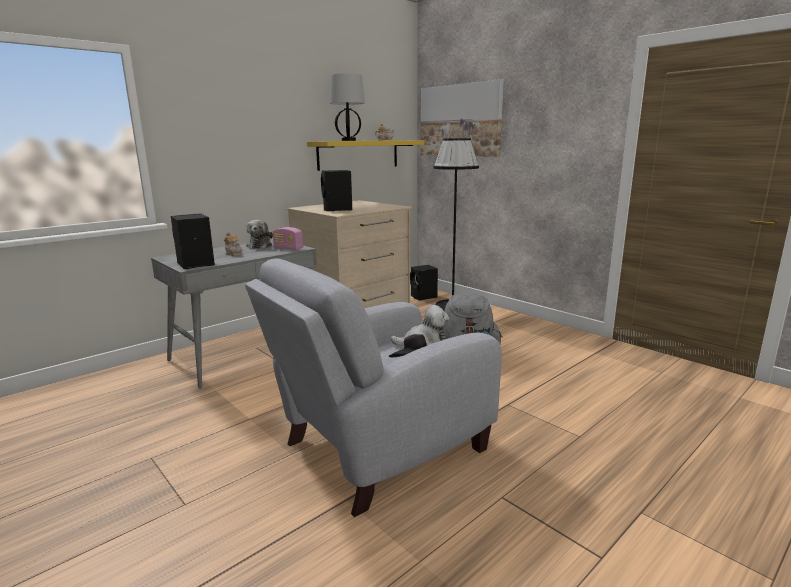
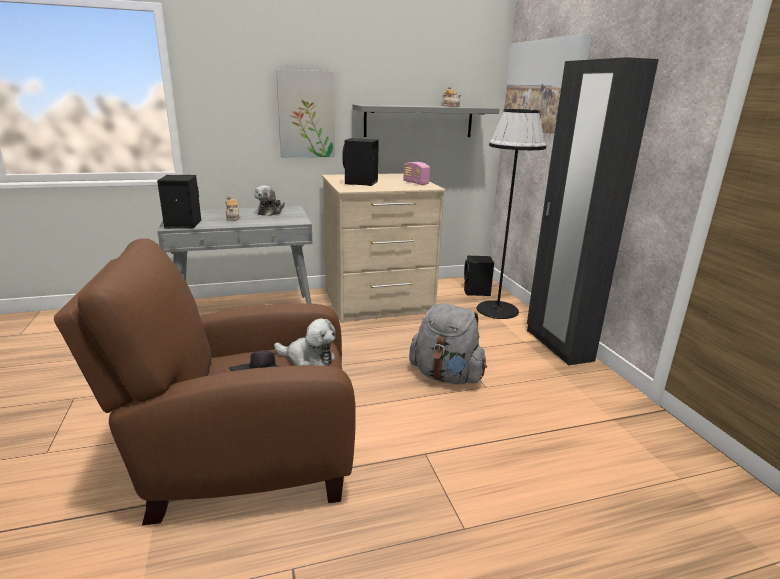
camera: 25 degrees right, 5 degrees up
grey armchair [245,258,502,517] -> brown armchair [54,238,356,525]
radio [273,227,303,250] -> radio moved to [403,162,430,185]
yellow shelf [307,140,425,171] -> grey shelf [353,104,500,137]
table lamp [330,73,365,141] -> none
none -> picture [276,69,335,158]
none -> black wardrobe [527,57,659,365]

